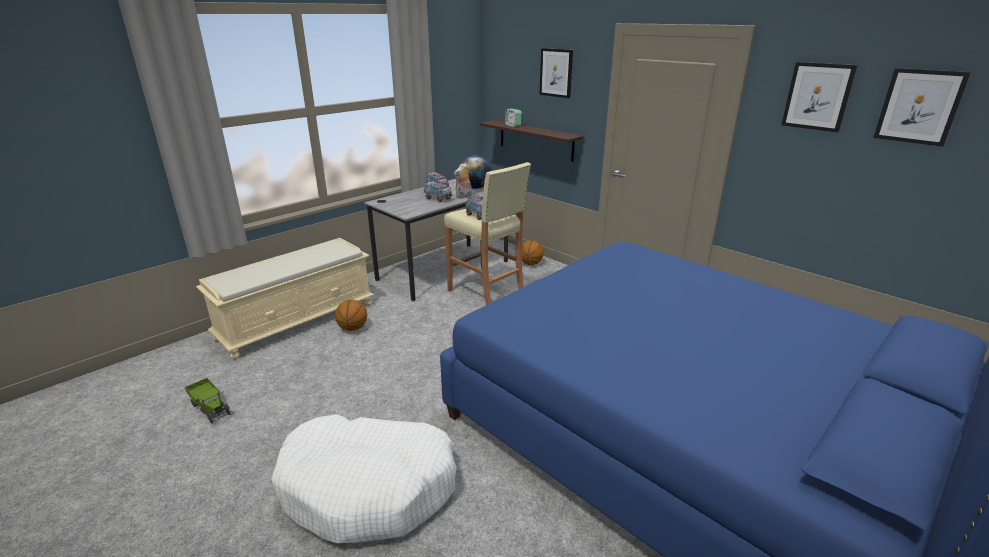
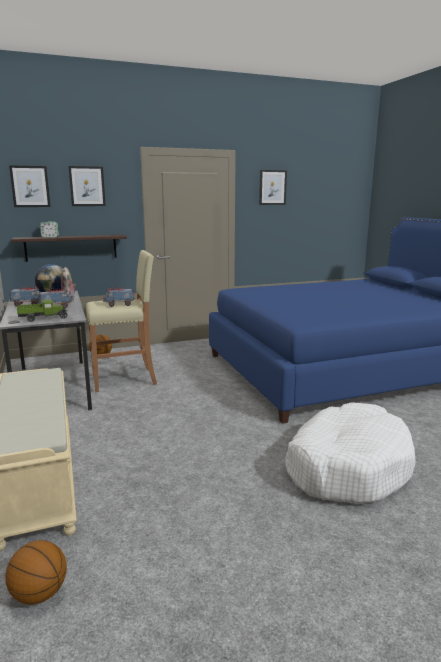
camera: 65 degrees left, 10 degrees down
toy truck [185,378,231,424] -> toy truck moved to [17,300,67,322]
basketball [335,300,367,331] -> basketball moved to [5,540,67,604]
picture [873,68,971,147] -> picture moved to [9,165,51,207]

